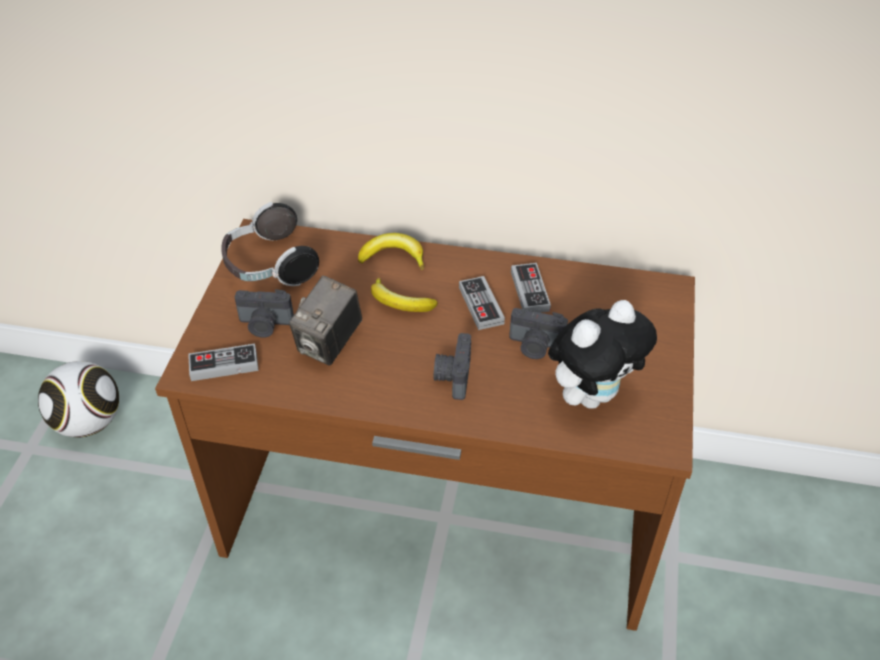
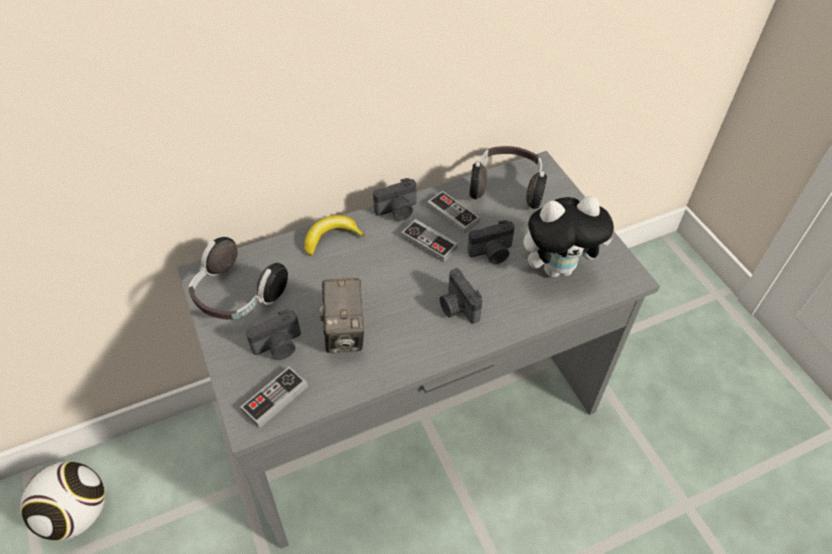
camera: 35 degrees left, 5 degrees up
brown desk [155,219,695,631] -> grey desk [177,151,660,549]
banana [371,278,438,312] -> none
plush toy [548,300,657,409] -> plush toy turned 60 degrees clockwise [524,196,614,278]
none -> camera [373,178,416,221]
none -> headphones [470,146,547,209]

